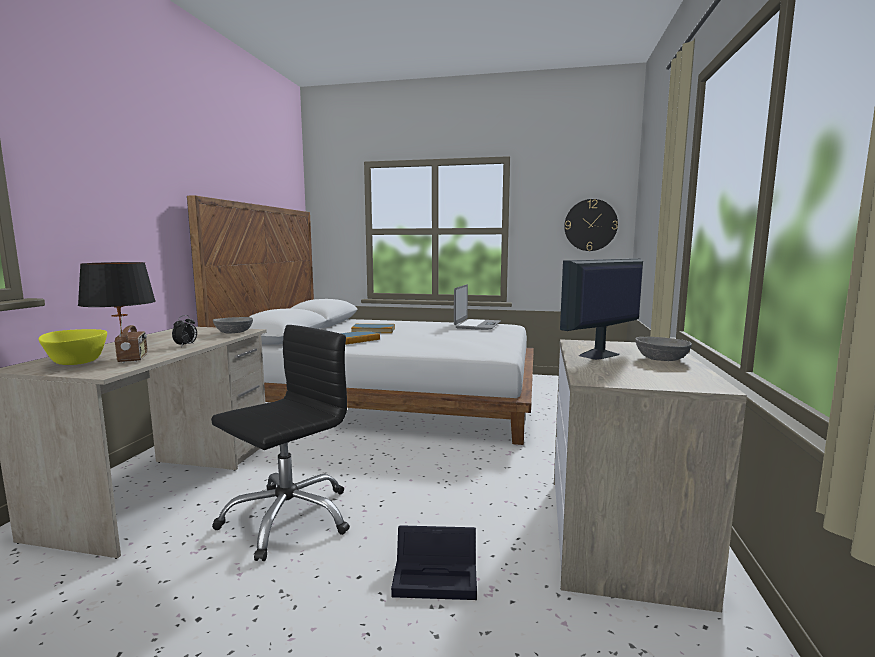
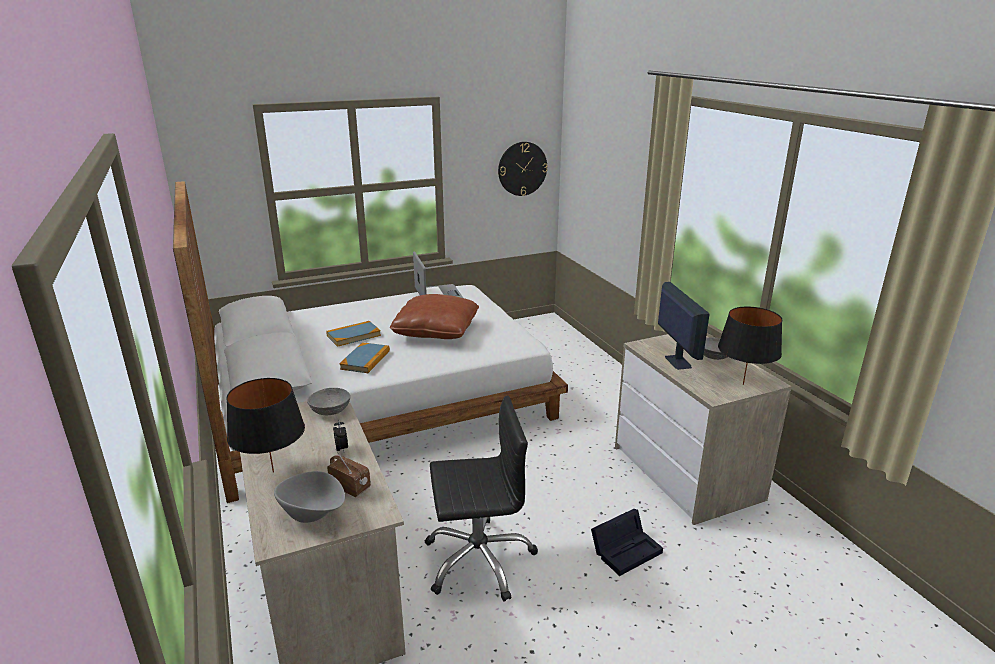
camera: 35 degrees left, 15 degrees up
yellow bowl [38,329,107,365] -> grey bowl [274,471,345,523]
black office chair [211,325,350,561] -> black office chair turned 75 degrees clockwise [425,396,538,602]
monitor [560,258,643,360] -> monitor turned 150 degrees clockwise [658,282,709,370]
none -> brown pillow [390,294,479,339]
none -> black table lamp [718,307,782,385]

